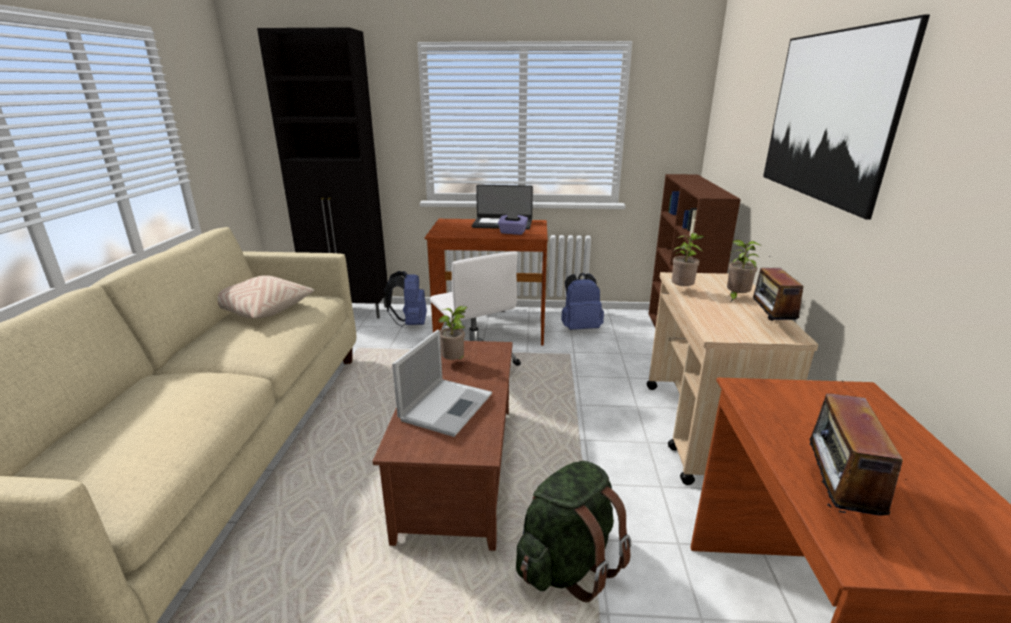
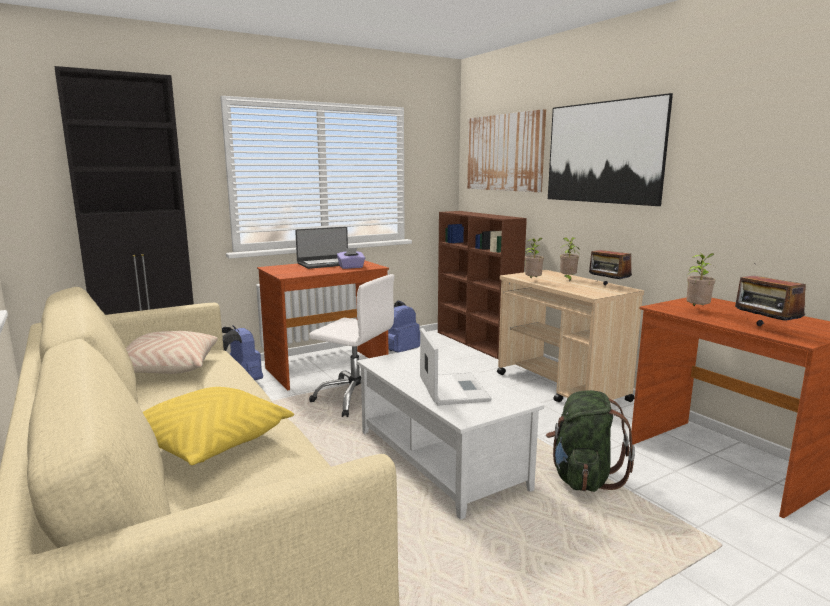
camera: 35 degrees left, 10 degrees down
brown coffee table [373,341,513,551] -> white coffee table [357,348,544,520]
potted plant [438,306,468,360] -> potted plant moved to [687,253,715,307]
none -> yellow pillow [143,387,294,465]
none -> picture [467,109,546,192]

